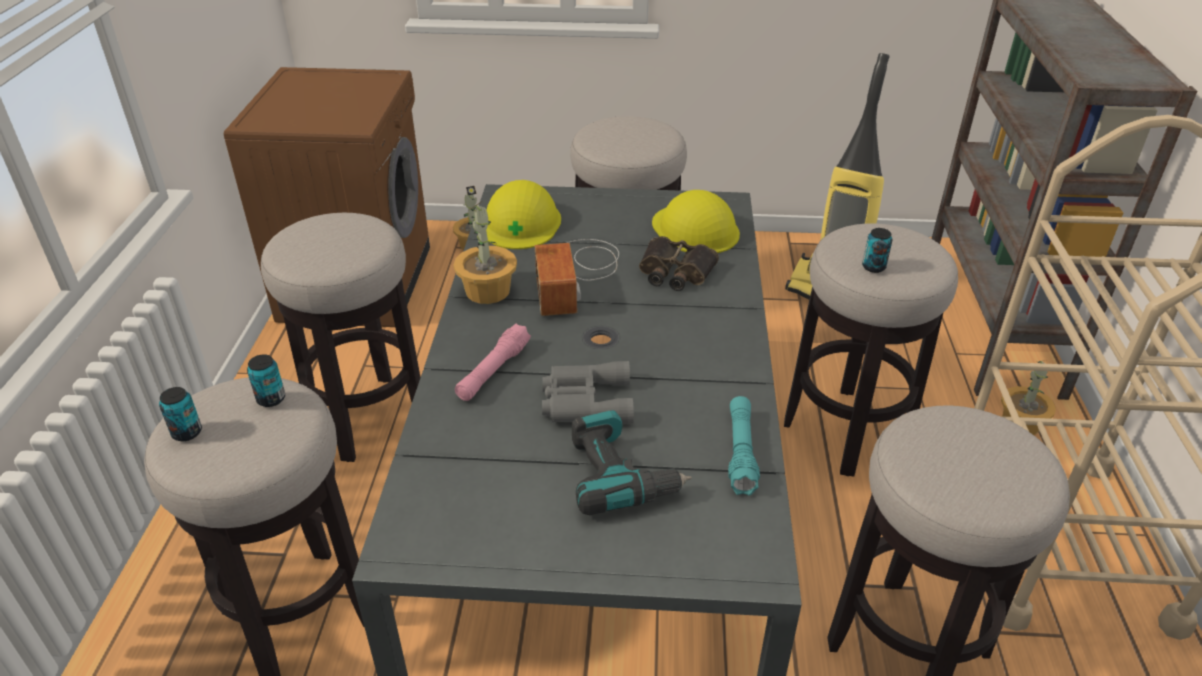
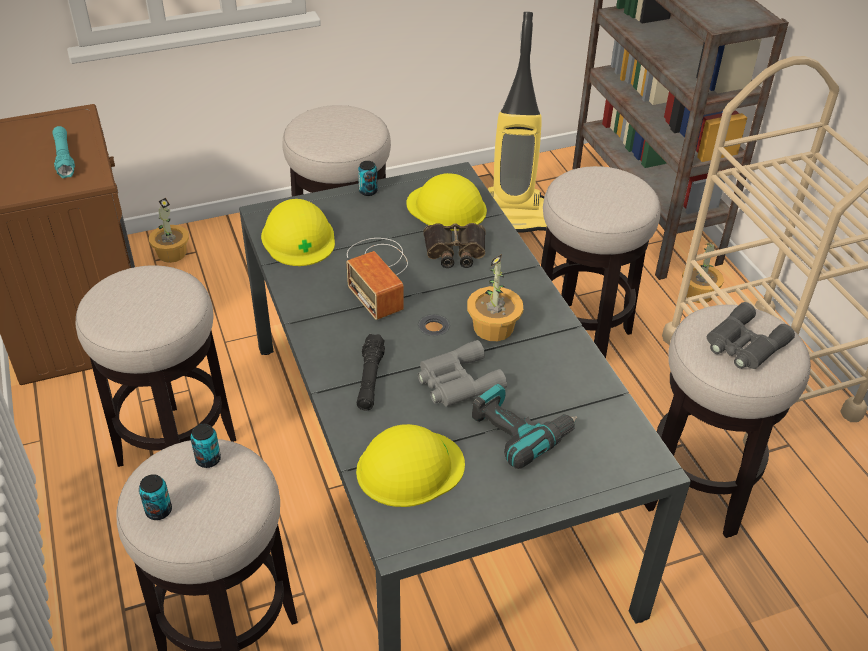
camera: 25 degrees left, 5 degrees up
potted plant [454,201,517,304] -> potted plant moved to [467,254,523,341]
pink flashlight [455,323,531,401] -> black flashlight [357,334,385,411]
turquoise flashlight [728,396,760,496] -> turquoise flashlight moved to [52,126,75,178]
can [862,228,892,273] -> can moved to [358,161,378,196]
none -> yellow hard hat [356,424,465,507]
none -> grey binoculars [707,302,795,369]

